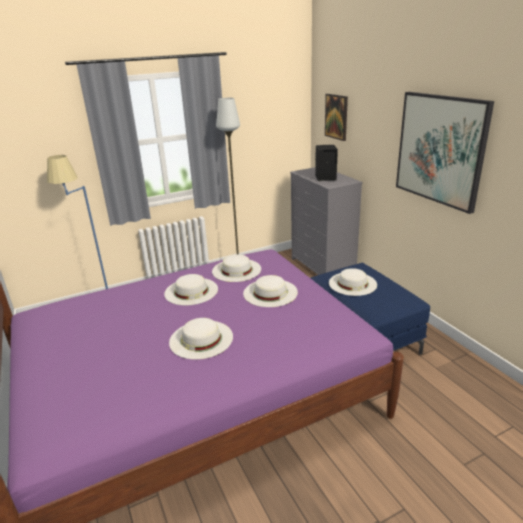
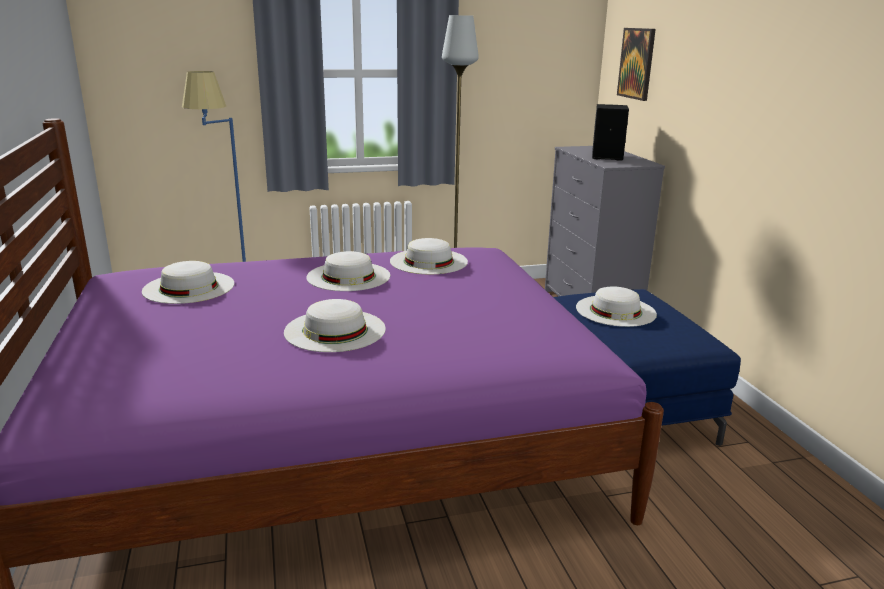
camera: 10 degrees right, 5 degrees down
white hat [243,275,298,307] -> white hat moved to [142,261,234,304]
picture [396,92,494,214] -> none

